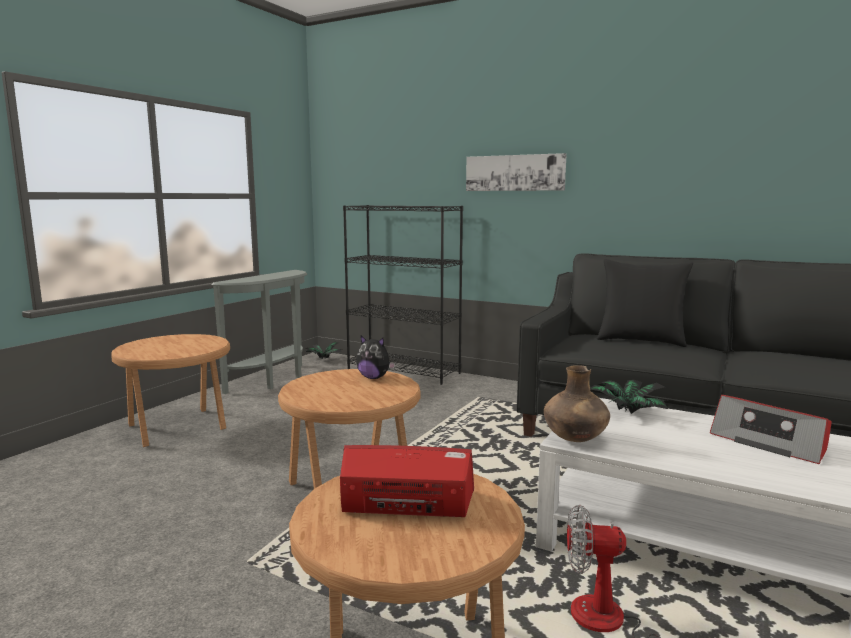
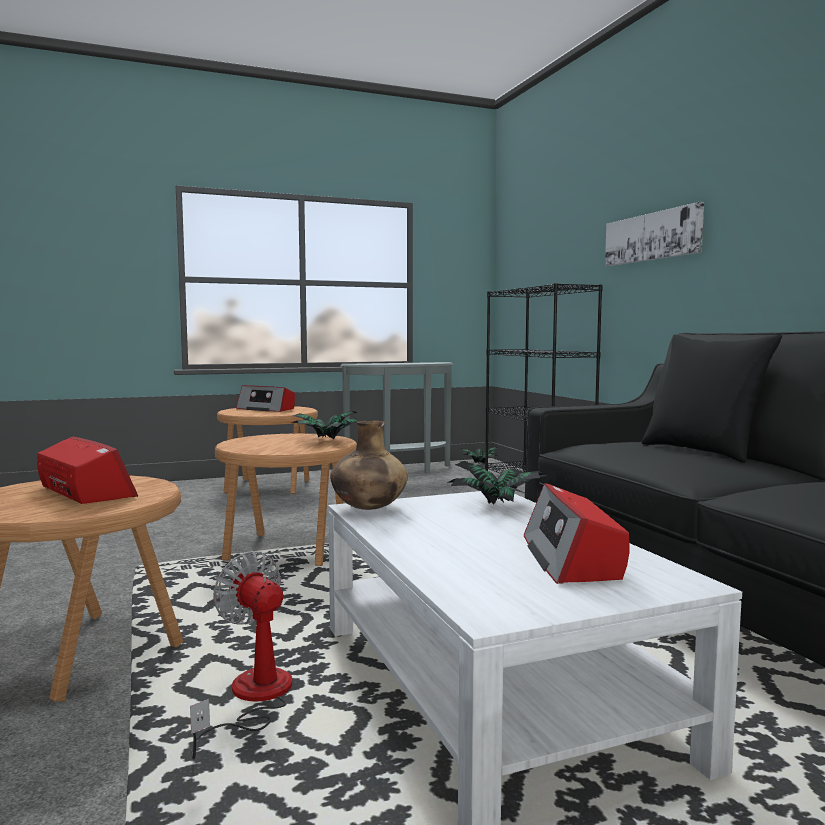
camera: 40 degrees right, 5 degrees down
plush toy [356,336,395,379] -> potted plant [291,411,359,439]
none -> radio [236,385,295,412]

